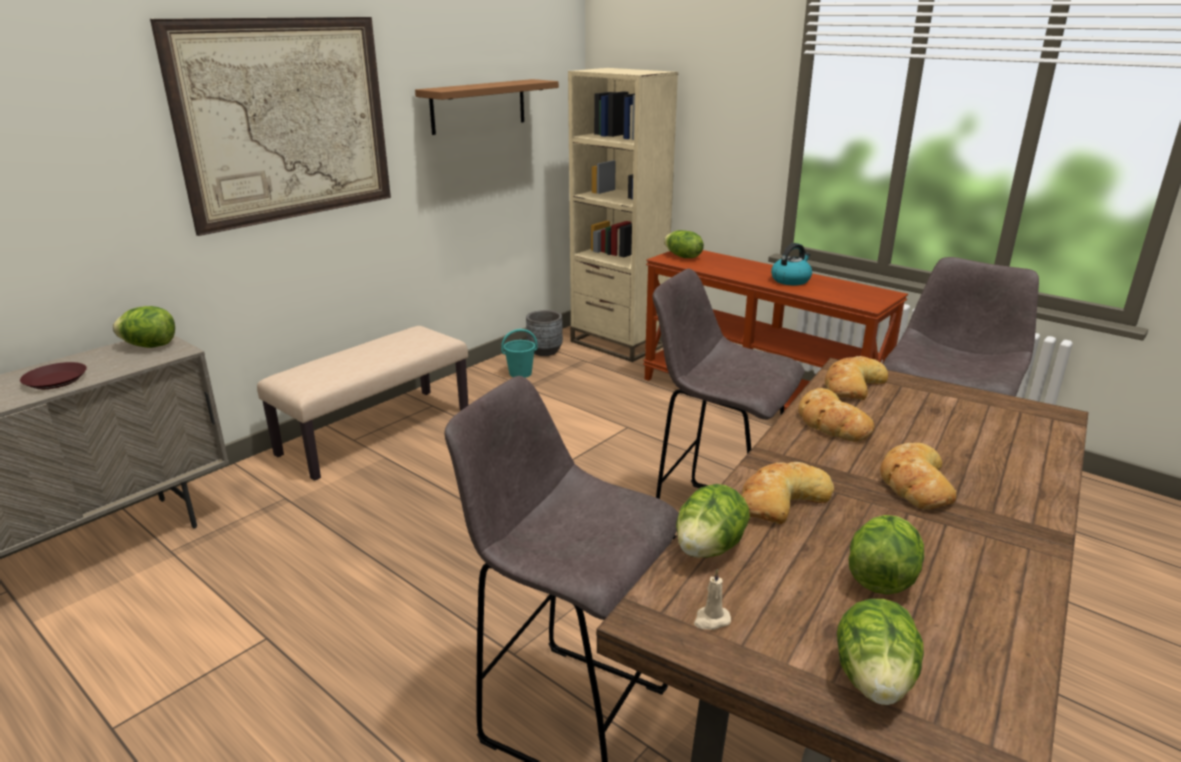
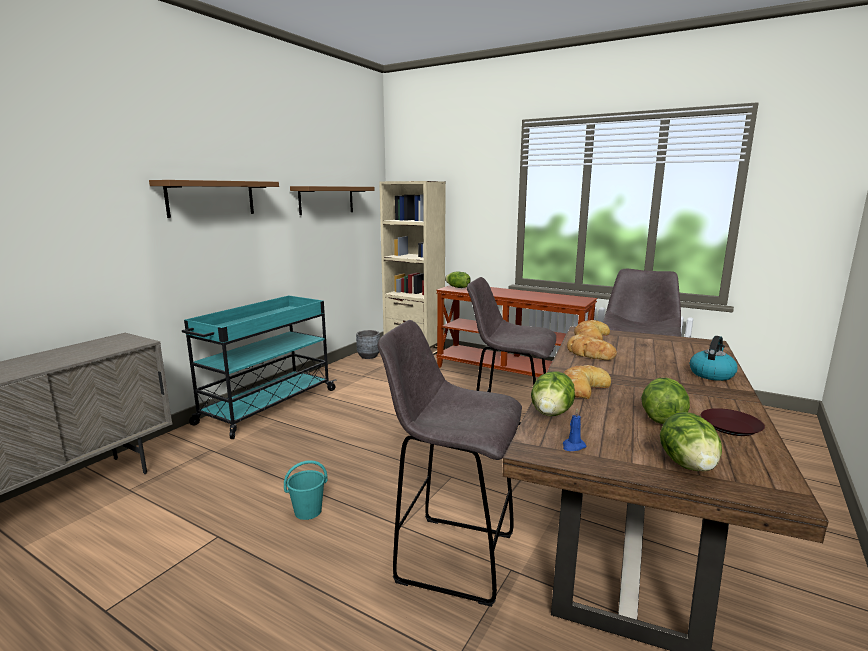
camera: 10 degrees left, 10 degrees down
brown plate [20,362,87,389] -> brown plate moved to [701,408,765,436]
lettuce [113,306,175,348] -> none
picture [150,17,391,236] -> brown shelf [149,180,279,218]
beige bench [257,326,468,481] -> turquoise cart [182,295,337,439]
turquoise bucket [501,329,538,378] -> turquoise bucket moved to [284,460,328,520]
beige candle [694,569,731,630] -> blue candle [563,409,586,451]
kettle [771,243,812,285] -> kettle moved to [690,336,738,381]
bread [880,443,956,509] -> none

